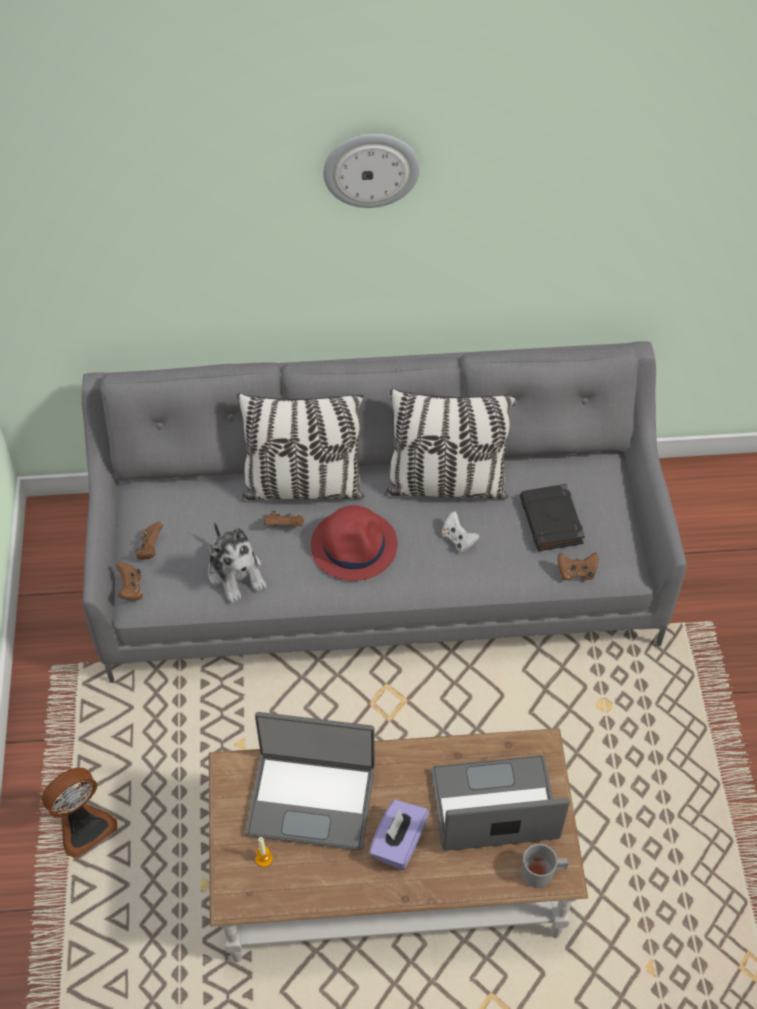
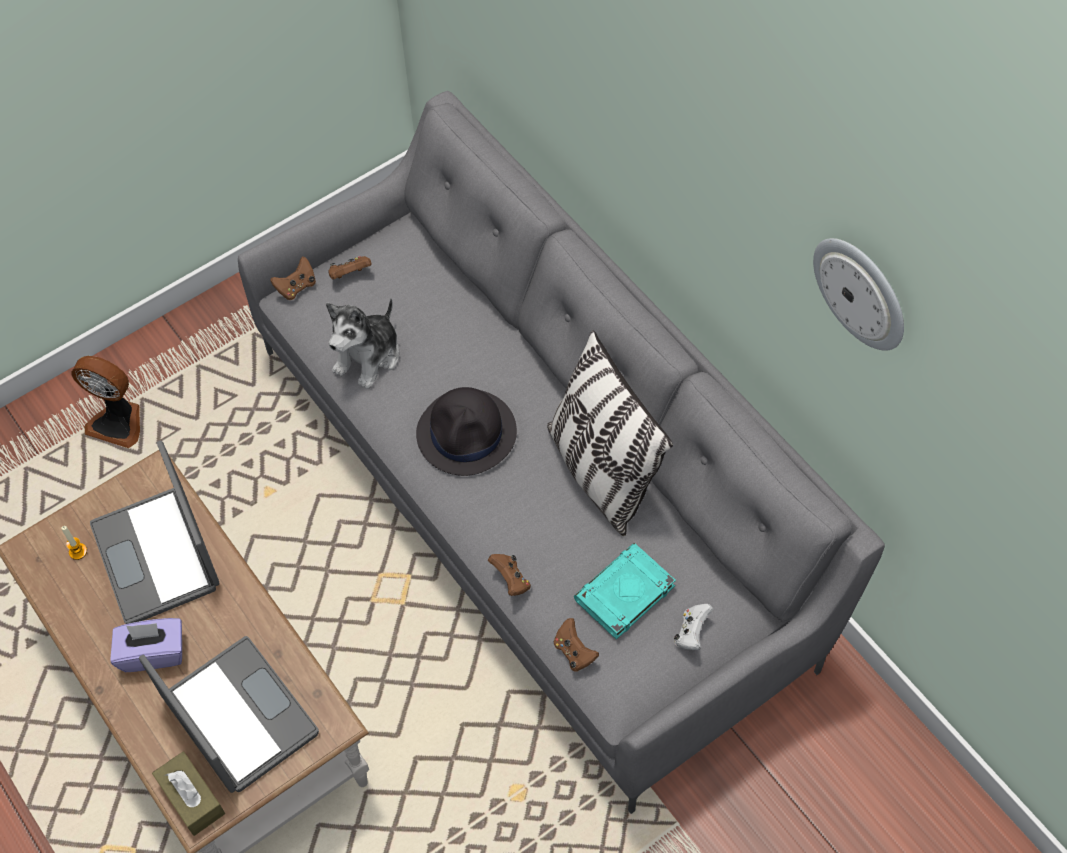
camera: 60 degrees right, 5 degrees up
pillow [237,393,365,501] -> none
brown game controller [264,511,304,527] -> brown game controller moved to [488,554,531,596]
red hat [311,505,397,581] -> black hat [416,387,517,476]
wall clock [323,134,420,208] -> wall clock moved to [813,238,904,351]
white game controller [442,511,480,552] -> white game controller moved to [674,604,713,650]
black book [520,484,585,551] -> turquoise book [574,543,676,640]
grey mug [521,844,568,888] -> brown tissue box [152,751,225,836]

